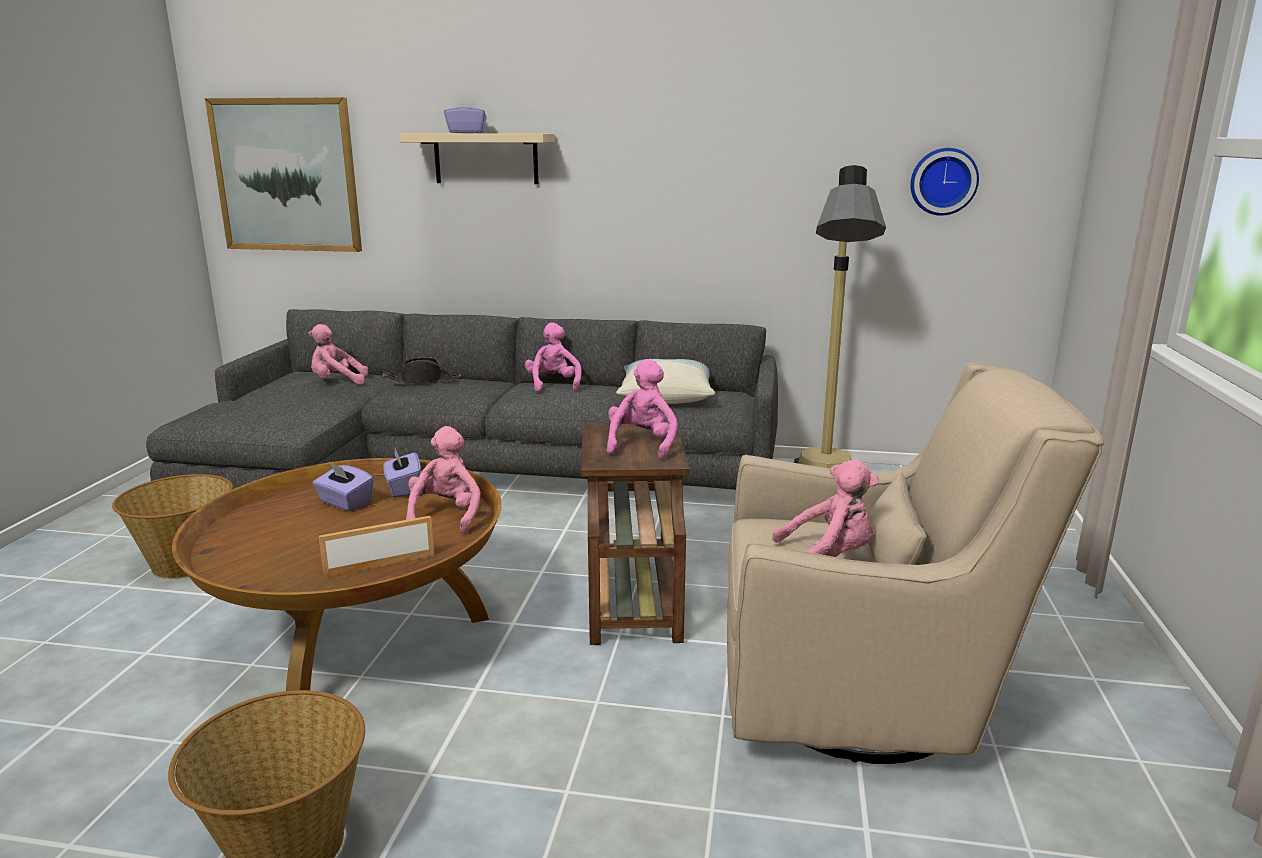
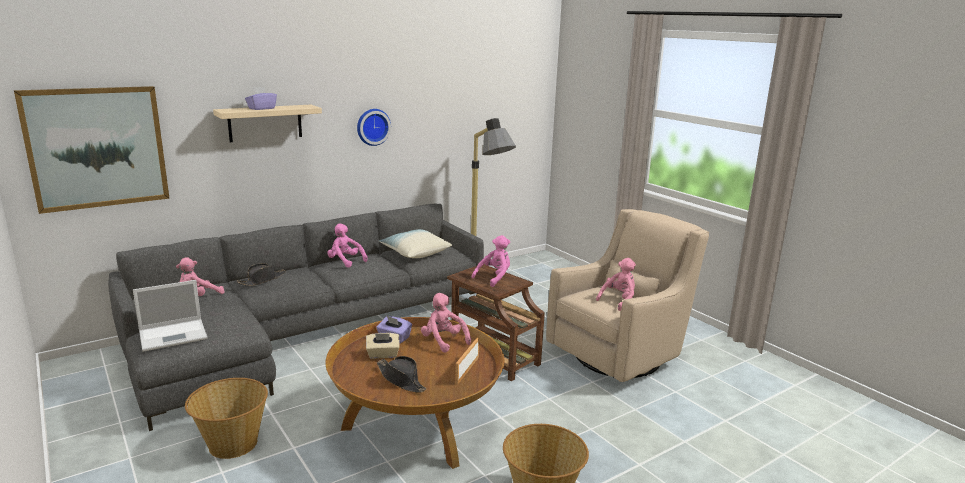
camera: 45 degrees left, 0 degrees up
purple tissue box [313,462,374,511] -> beige tissue box [366,333,400,359]
pink plush toy [607,359,678,460] -> pink plush toy turned 75 degrees clockwise [472,235,510,287]
wall clock [910,148,979,216] -> wall clock moved to [357,109,391,146]
none -> laptop [133,280,208,352]
none -> black hat [377,356,426,393]

